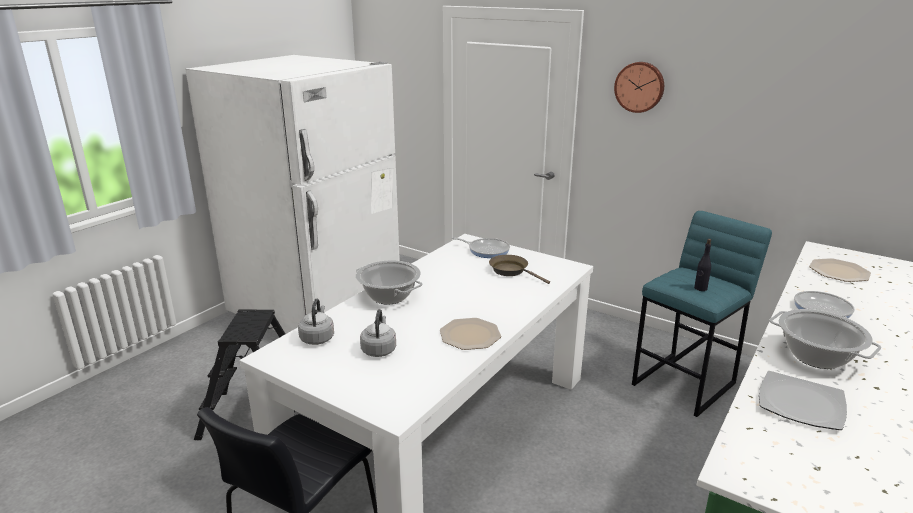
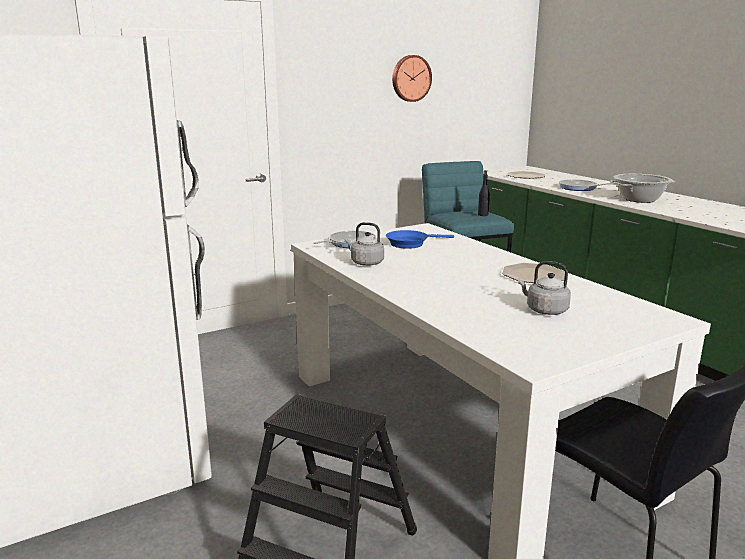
camera: 65 degrees left, 5 degrees down
grey kettle [298,298,334,345] -> grey kettle moved to [345,222,384,266]
cooking pot [356,260,423,305] -> none
brown frying pan [489,255,550,284] -> blue frying pan [386,230,454,249]
wall clock [614,62,664,113] -> wall clock moved to [392,55,432,102]
plate [759,371,847,430] -> none

